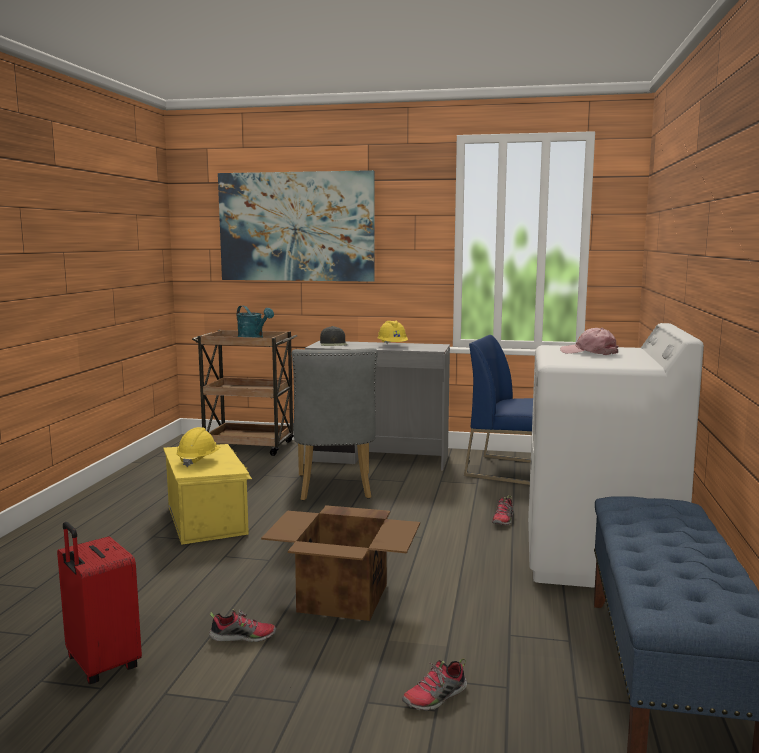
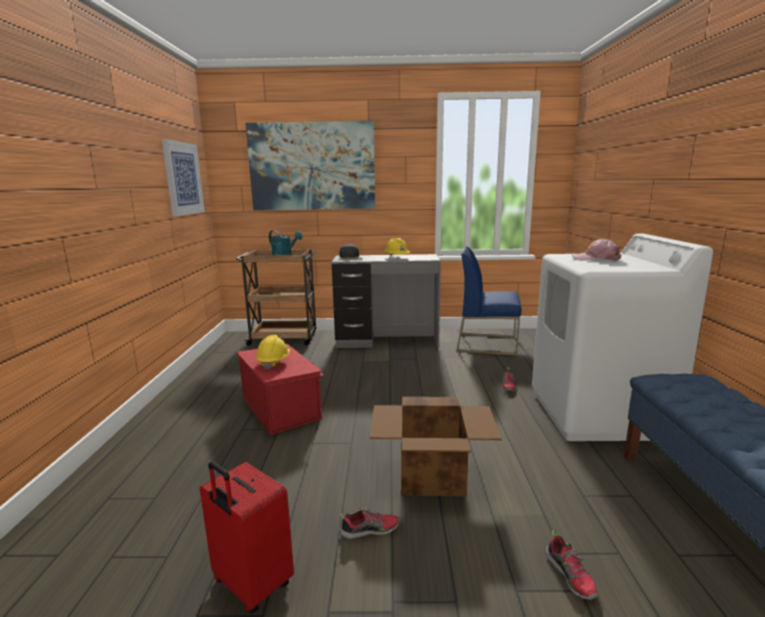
camera: 10 degrees left, 5 degrees up
yellow storage box [163,444,252,545] -> red storage box [237,344,324,435]
grey chair [292,348,377,501] -> none
shoe [402,658,467,711] -> shoe turned 60 degrees counterclockwise [545,530,599,600]
none -> picture [162,139,205,216]

